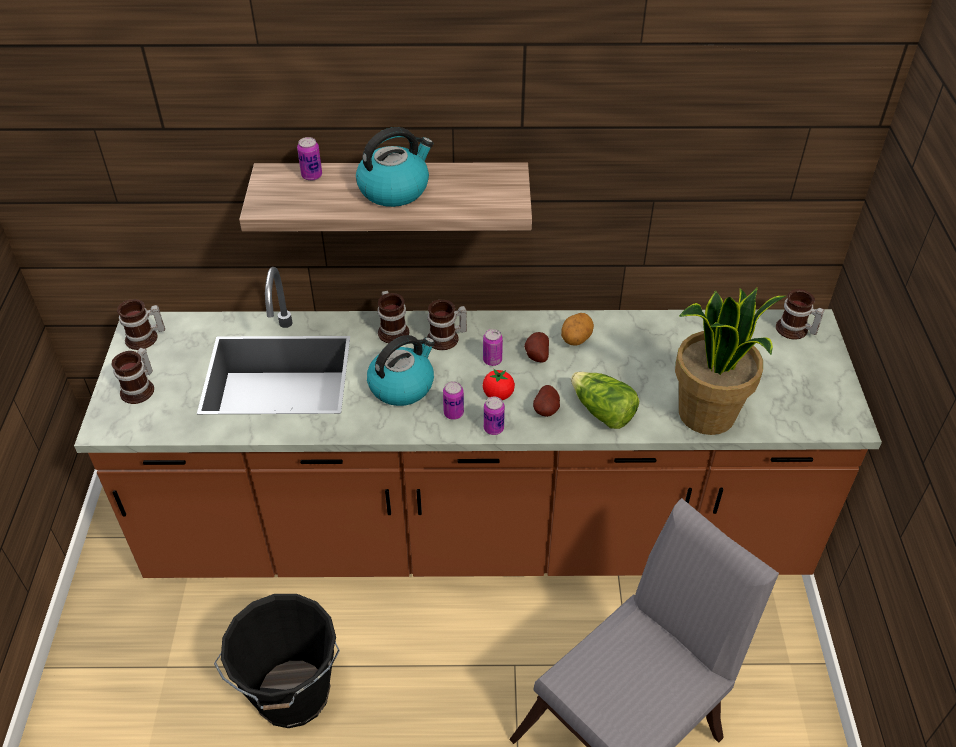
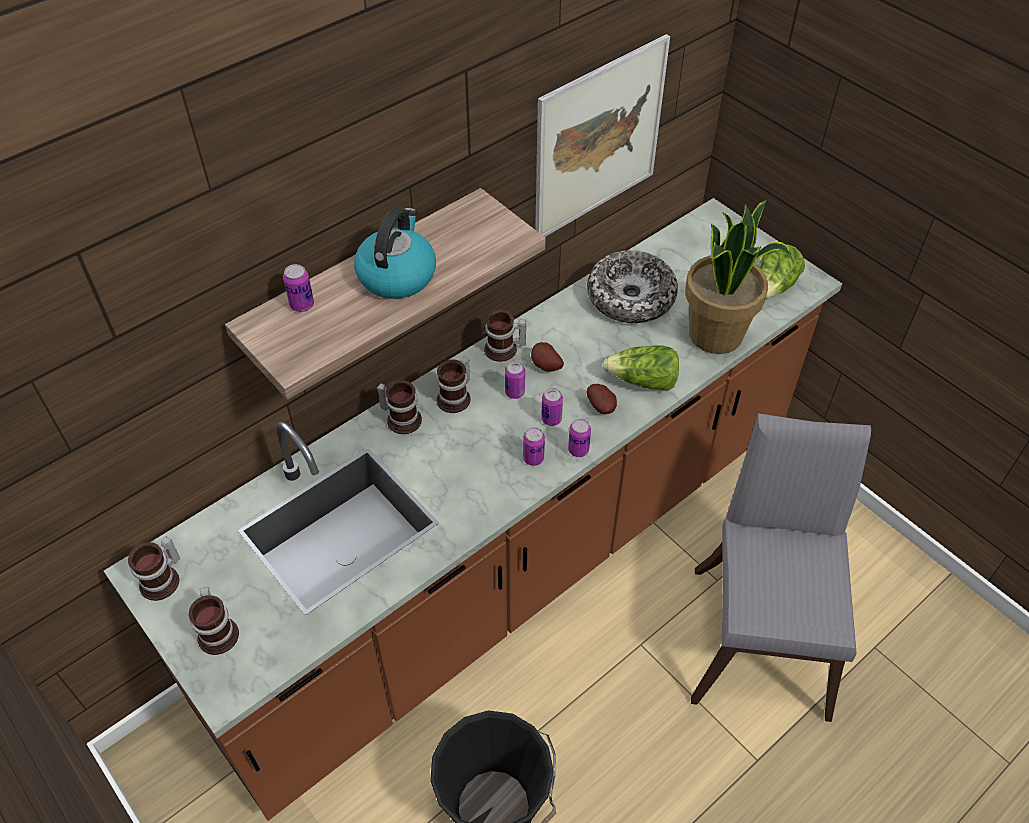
camera: 40 degrees left, 5 degrees up
kettle [367,335,435,406] -> none
tomato [483,369,515,400] -> can [541,388,563,426]
potato [561,313,594,346] -> none
mug [776,289,825,340] -> mug moved to [484,310,526,362]
none -> picture [535,34,670,237]
none -> bowl [587,250,678,323]
none -> lettuce [758,244,805,299]

